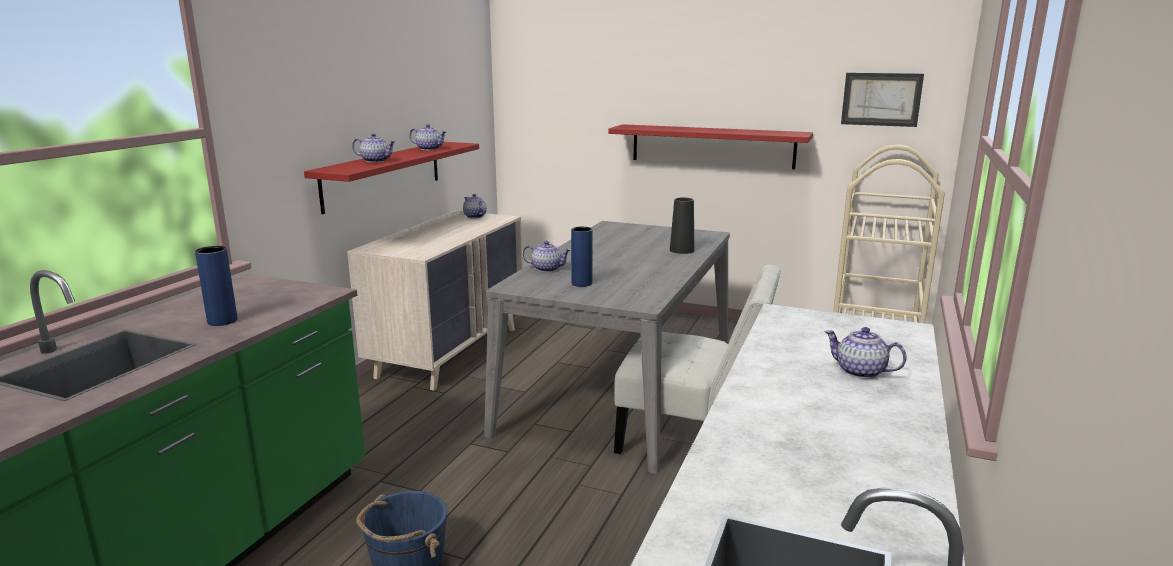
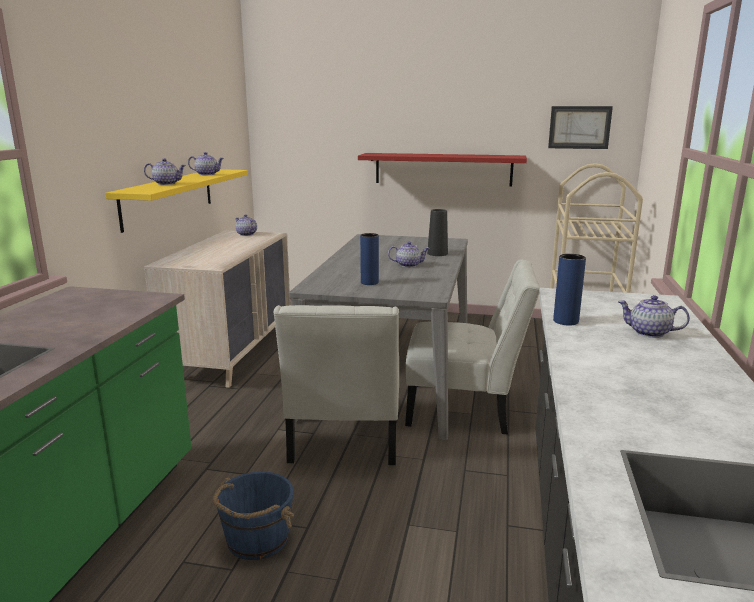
camera: 10 degrees left, 0 degrees up
blue vase [195,246,238,326] -> blue vase moved to [553,254,586,326]
red shelf [304,142,479,214] -> yellow shelf [105,169,248,233]
teapot [522,241,571,272] -> teapot moved to [388,242,430,268]
none -> white chair [273,305,399,465]

